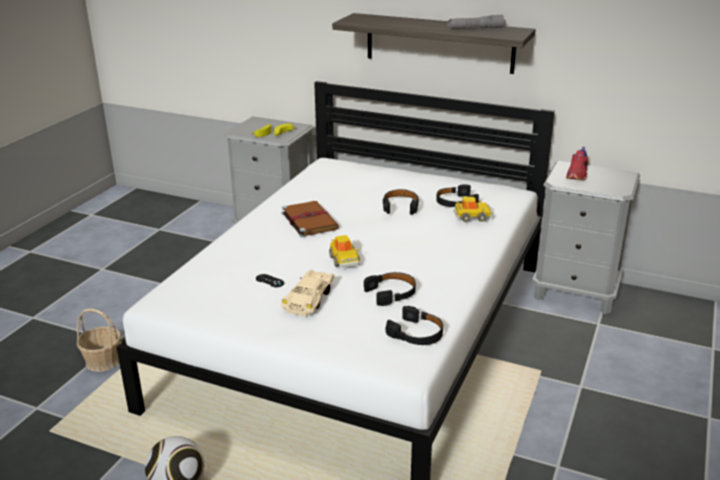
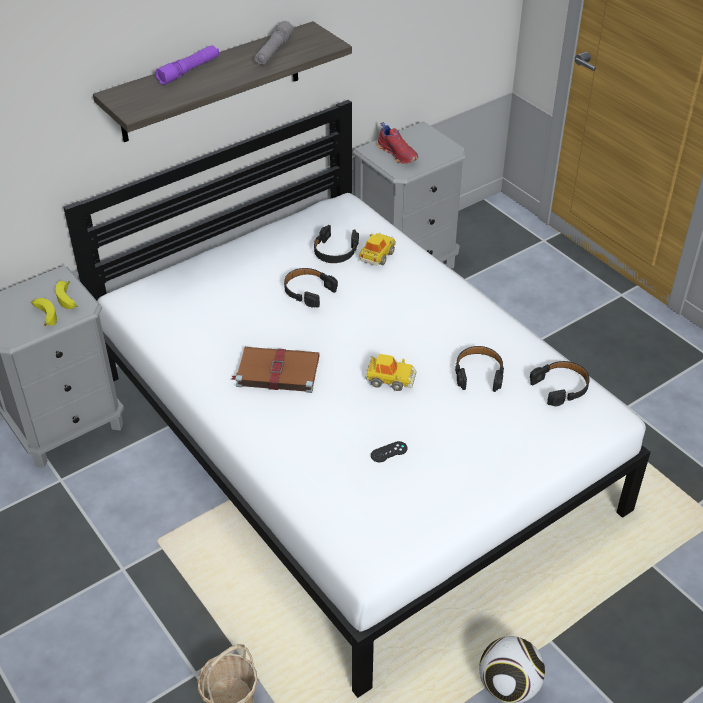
camera: 60 degrees left, 15 degrees up
beige toy car [281,269,334,317] -> none
none -> purple flashlight [155,45,220,85]

